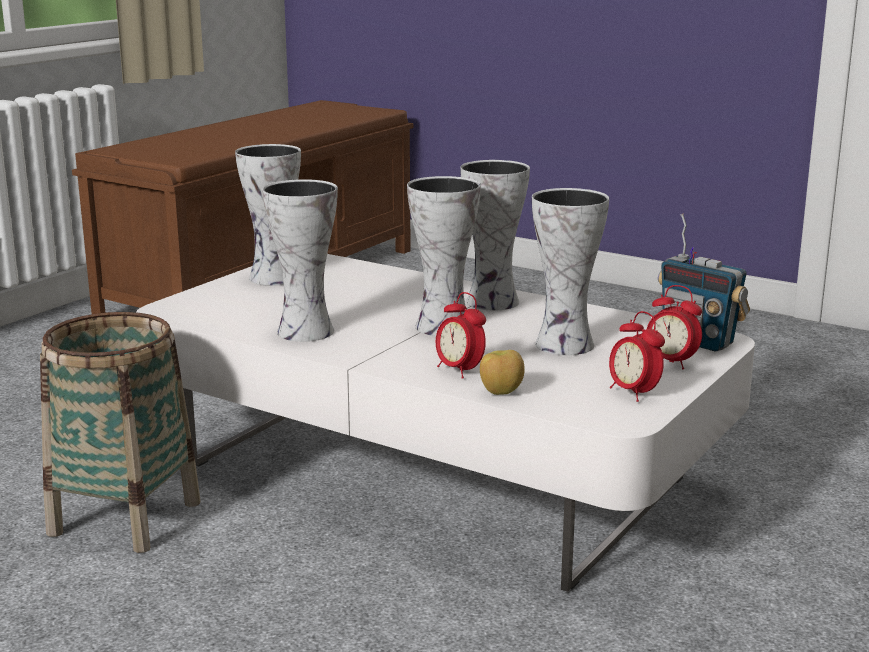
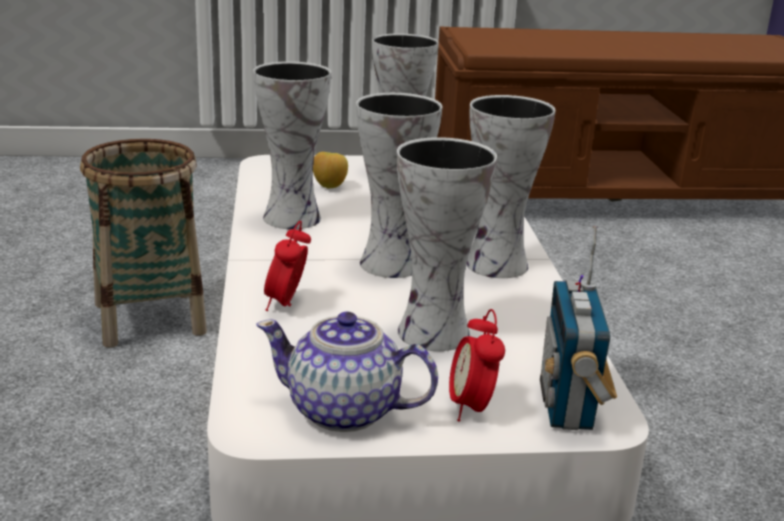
camera: 50 degrees right, 5 degrees up
apple [480,350,525,395] -> apple moved to [313,152,348,188]
alarm clock [609,311,665,402] -> teapot [256,312,438,432]

